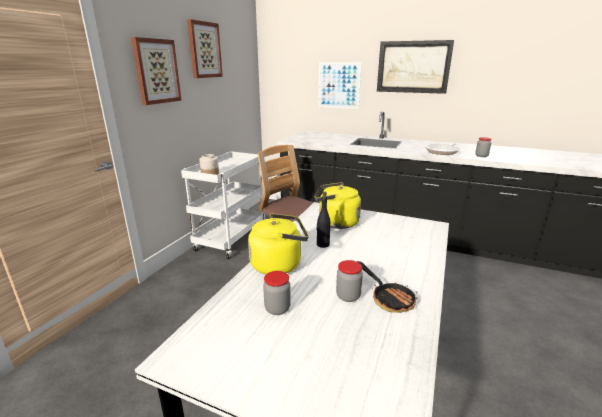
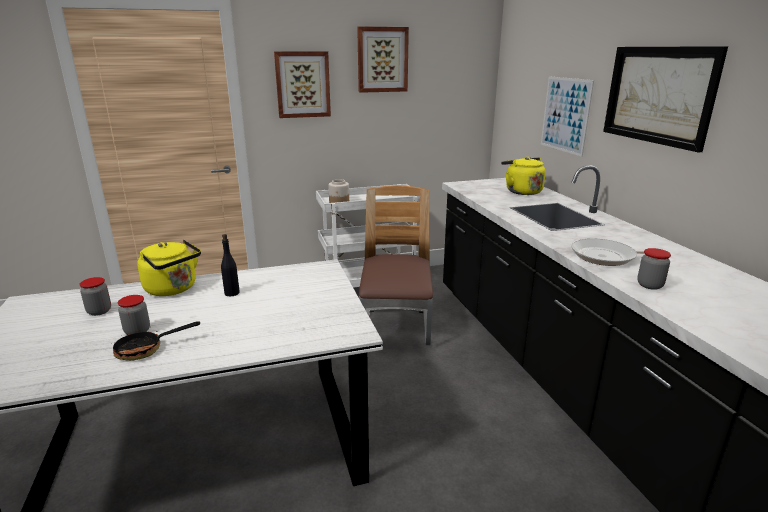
camera: 50 degrees right, 0 degrees up
yellow kettle [315,182,361,229] -> yellow kettle moved to [501,157,546,195]
frying pan [357,261,417,313] -> frying pan turned 45 degrees clockwise [113,321,200,361]

